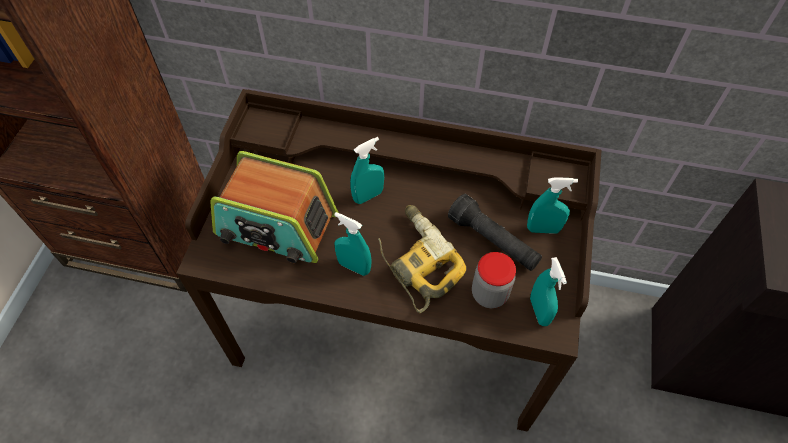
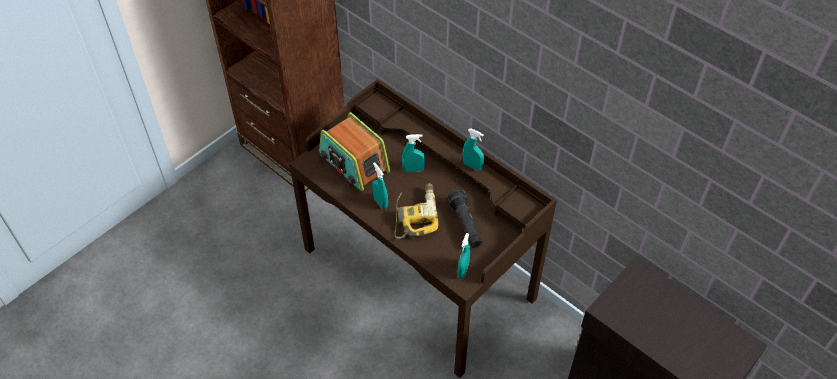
camera: 30 degrees right, 5 degrees down
jar [472,252,516,308] -> none
turquoise spray bottle [527,177,578,234] -> turquoise spray bottle moved to [463,129,484,171]

